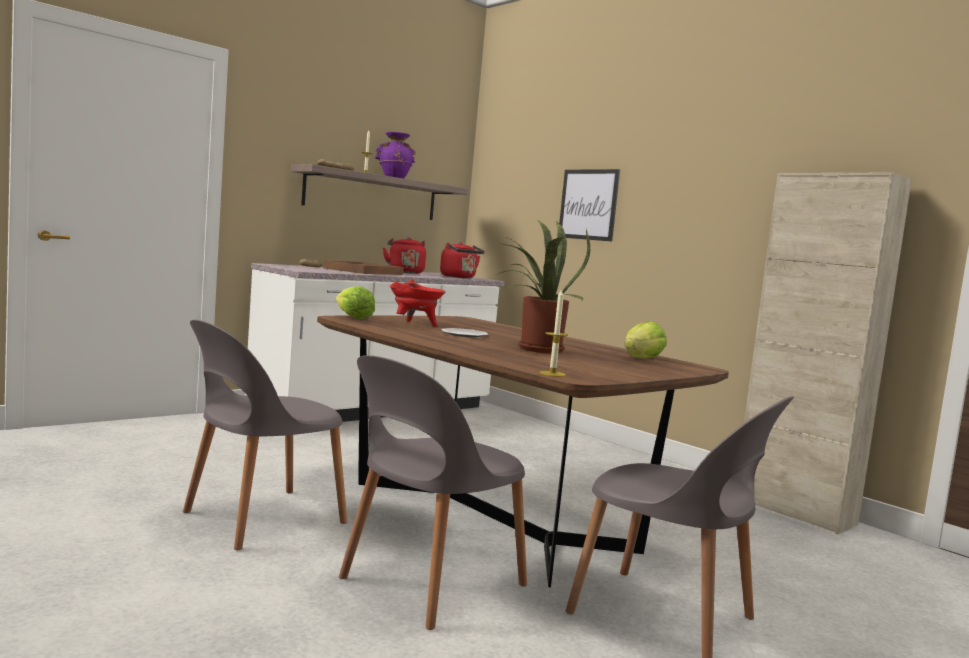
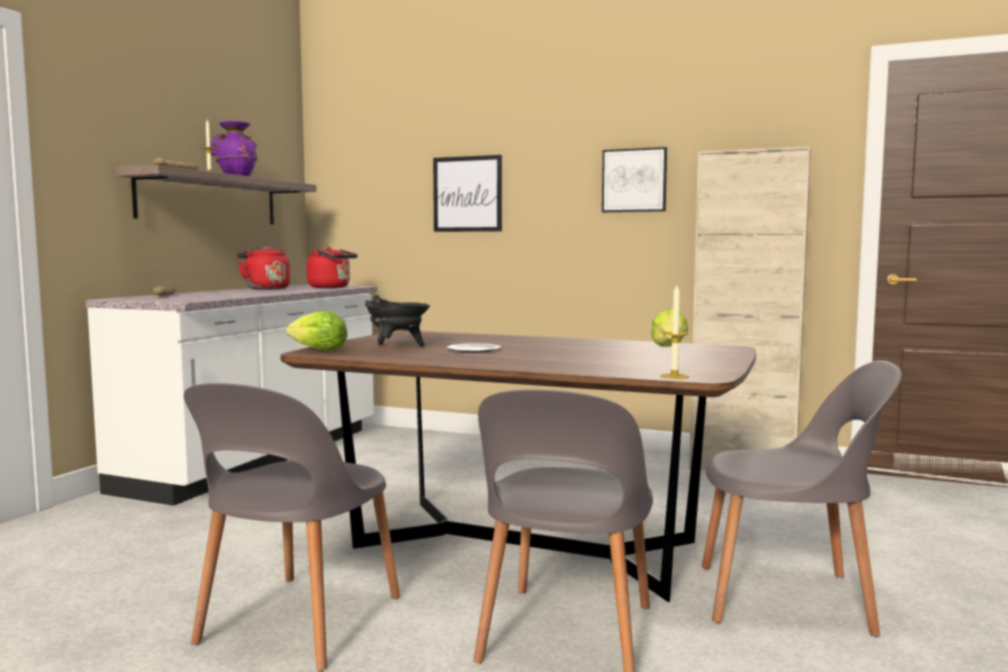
camera: 25 degrees left, 0 degrees up
brown tray [323,260,404,275] -> none
red cooking pot [390,279,445,327] -> black cooking pot [365,295,430,347]
potted plant [499,219,590,353] -> none
none -> picture [602,147,667,212]

